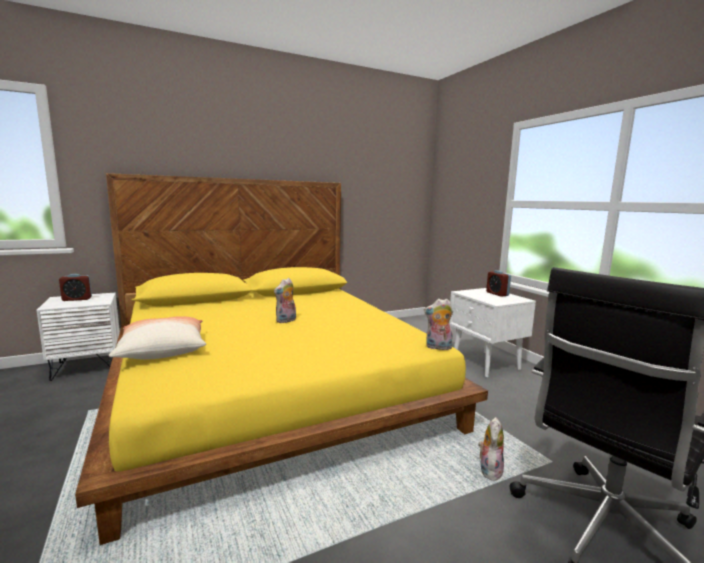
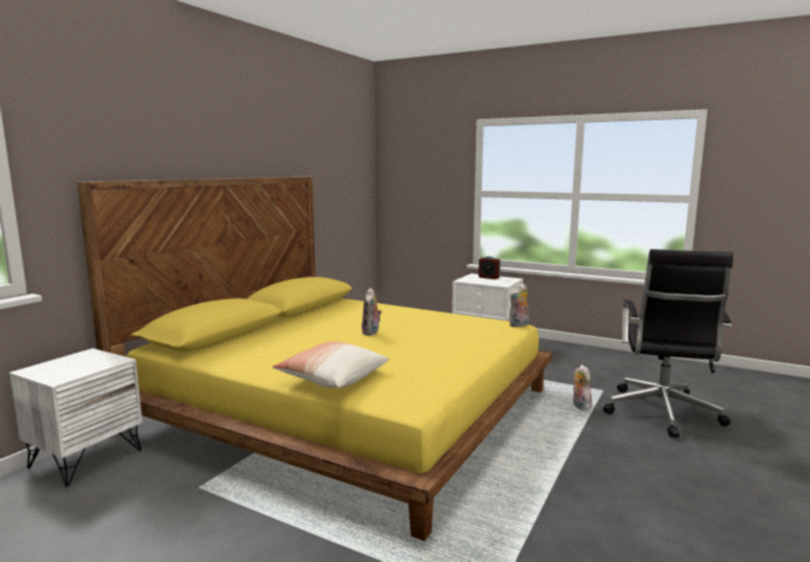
camera: 35 degrees left, 0 degrees up
alarm clock [59,274,92,301] -> none

